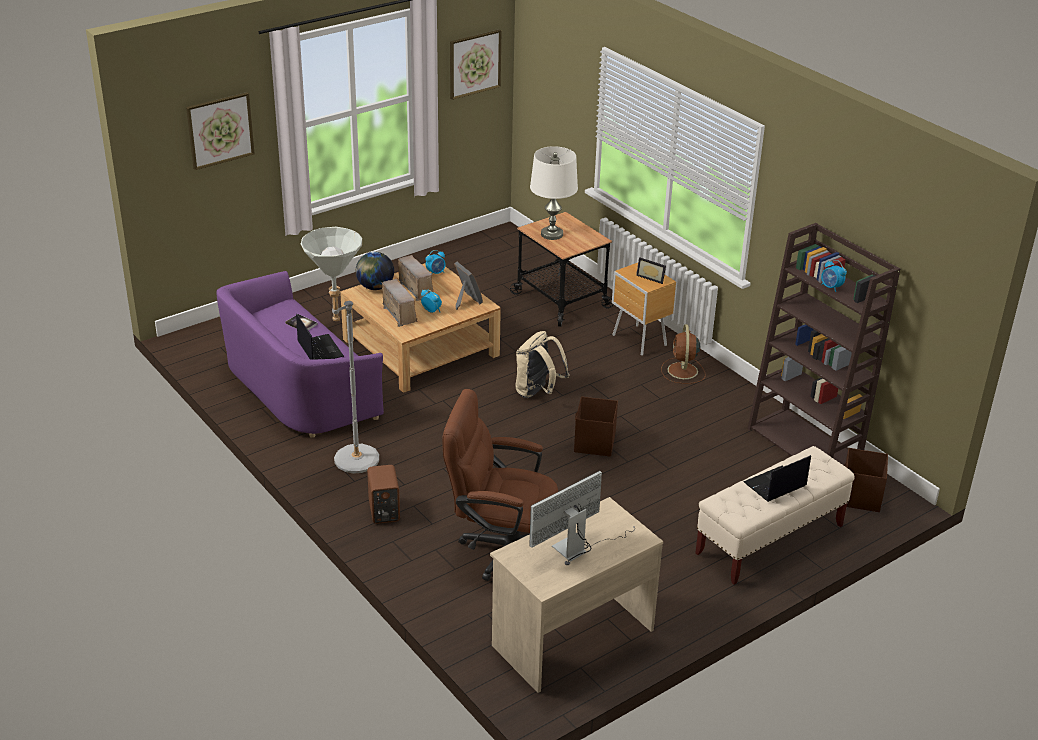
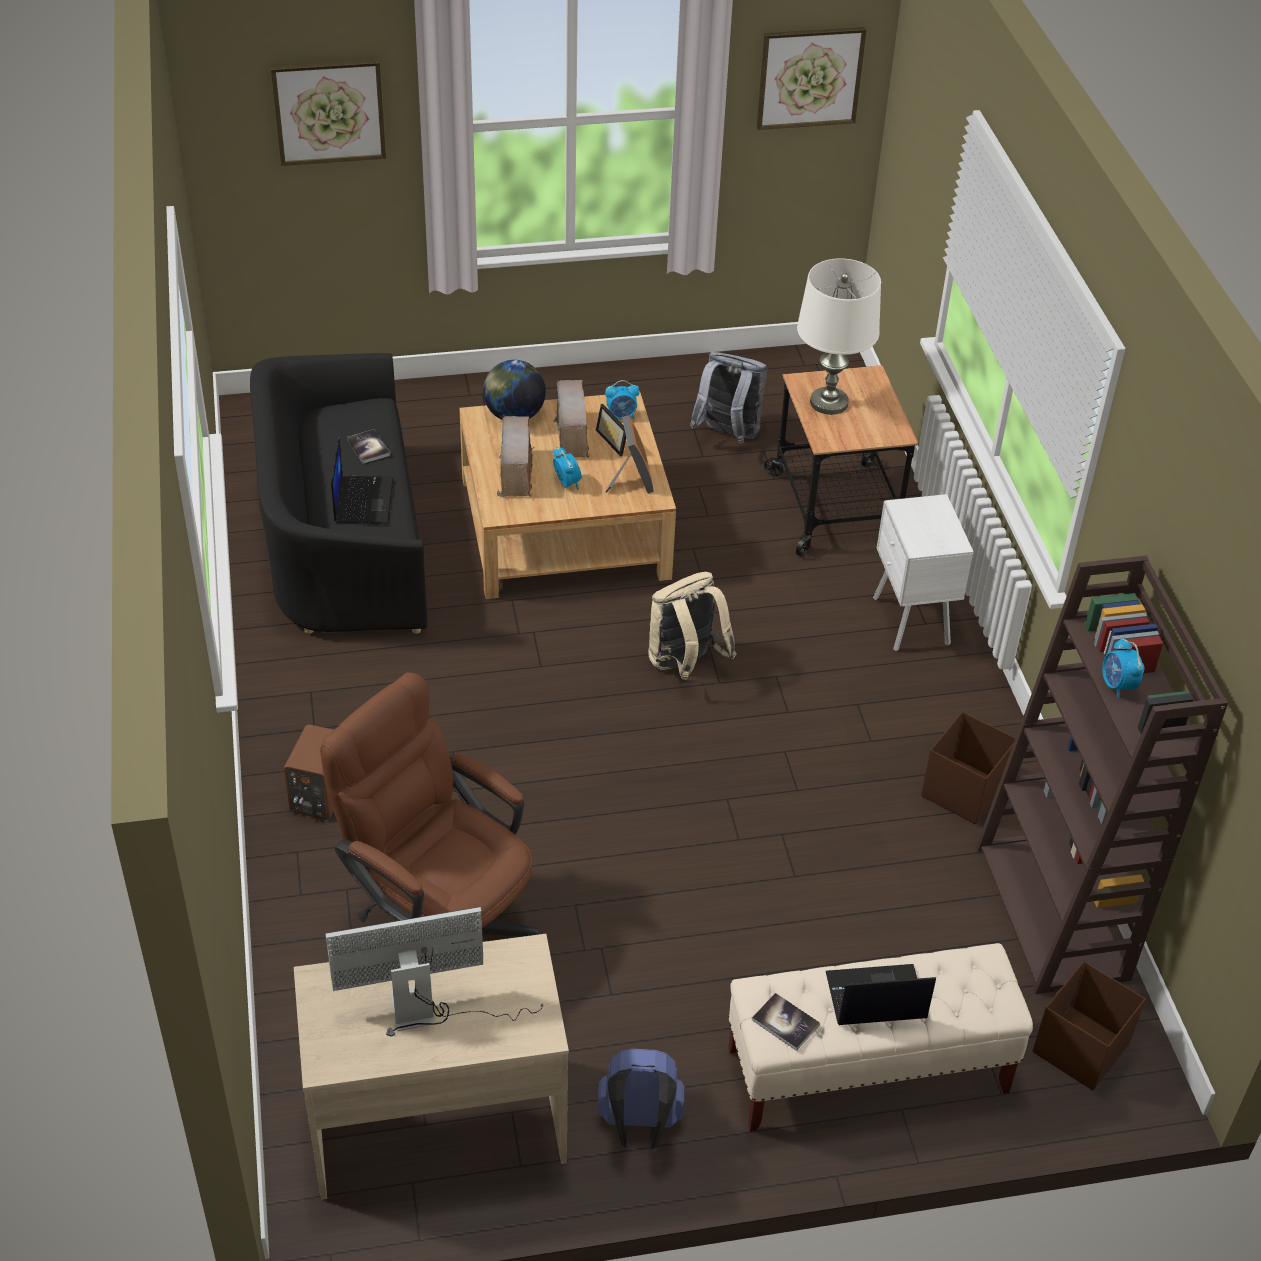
camera: 25 degrees right, 10 degrees up
purple sofa [216,271,384,438] -> black sofa [250,353,427,634]
grey floor lamp [301,227,379,474] -> none
brown storage box [574,396,618,457] -> brown storage box moved to [921,711,1015,824]
brown nightstand [612,263,676,356] -> white nightstand [873,494,974,651]
picture frame [636,257,666,284] -> picture frame moved to [596,404,626,456]
brown fan [661,324,706,384] -> none
none -> blue backpack [597,1049,685,1150]
none -> grey backpack [690,352,767,443]
none -> book [752,993,820,1051]

